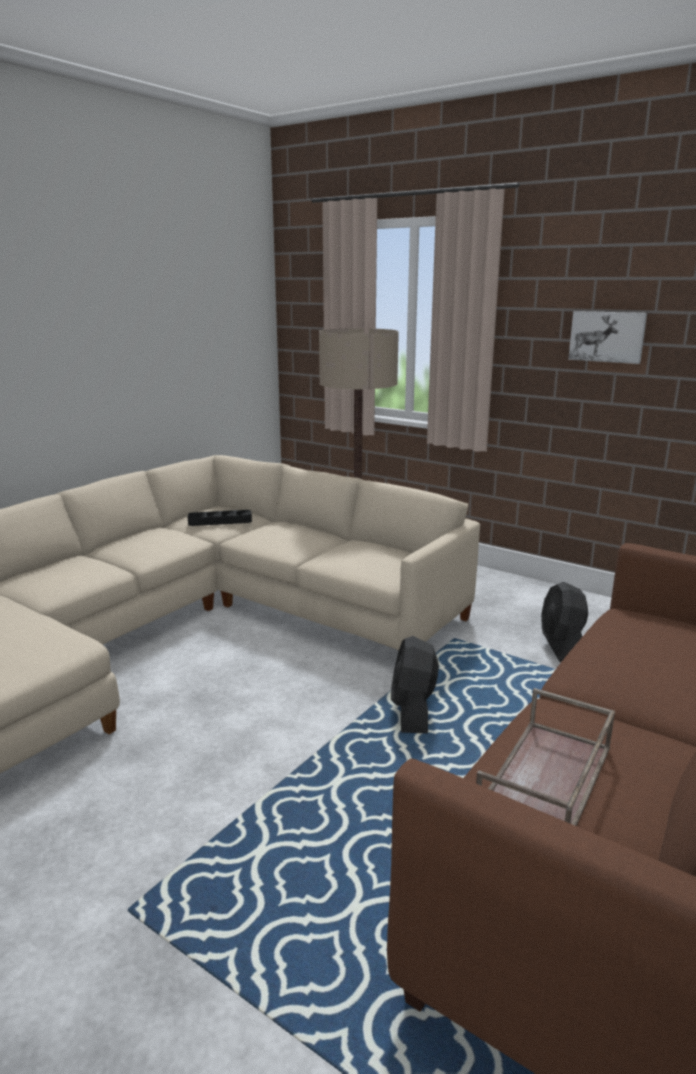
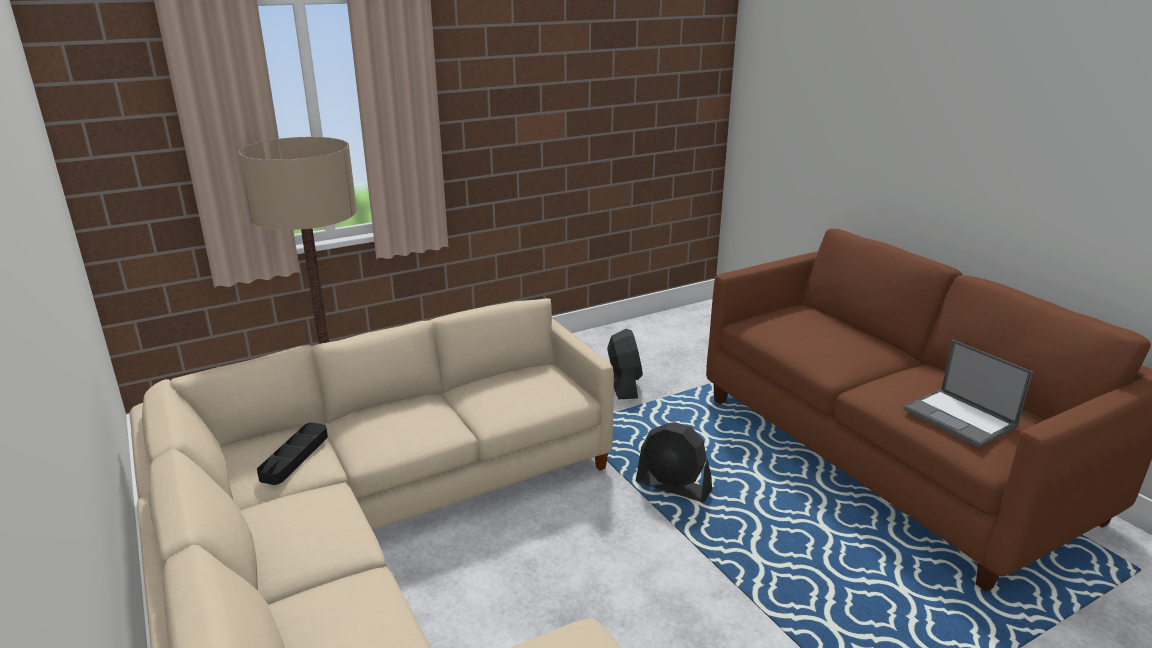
camera: 65 degrees left, 5 degrees up
brown tray [476,688,615,826] -> laptop [903,340,1033,448]
black fan [541,582,588,663] -> black fan turned 120 degrees counterclockwise [607,329,643,399]
picture [568,311,647,364] -> none

